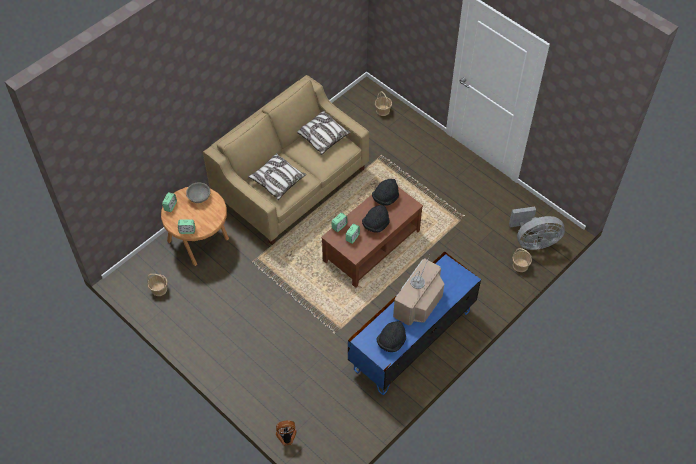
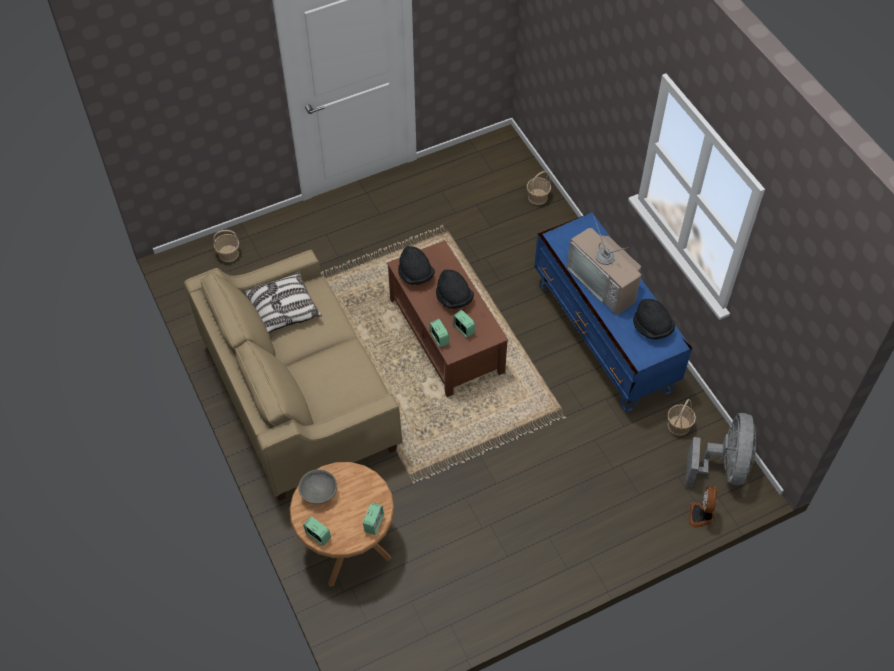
camera: 70 degrees left, 0 degrees up
basket [147,274,167,296] -> basket moved to [667,399,696,436]
pillow [248,153,306,200] -> none
grey fan [509,206,565,250] -> grey fan moved to [685,413,757,487]

